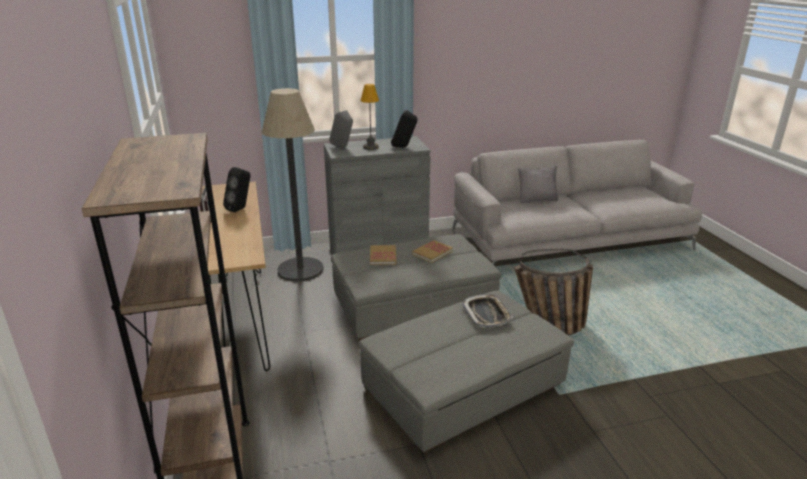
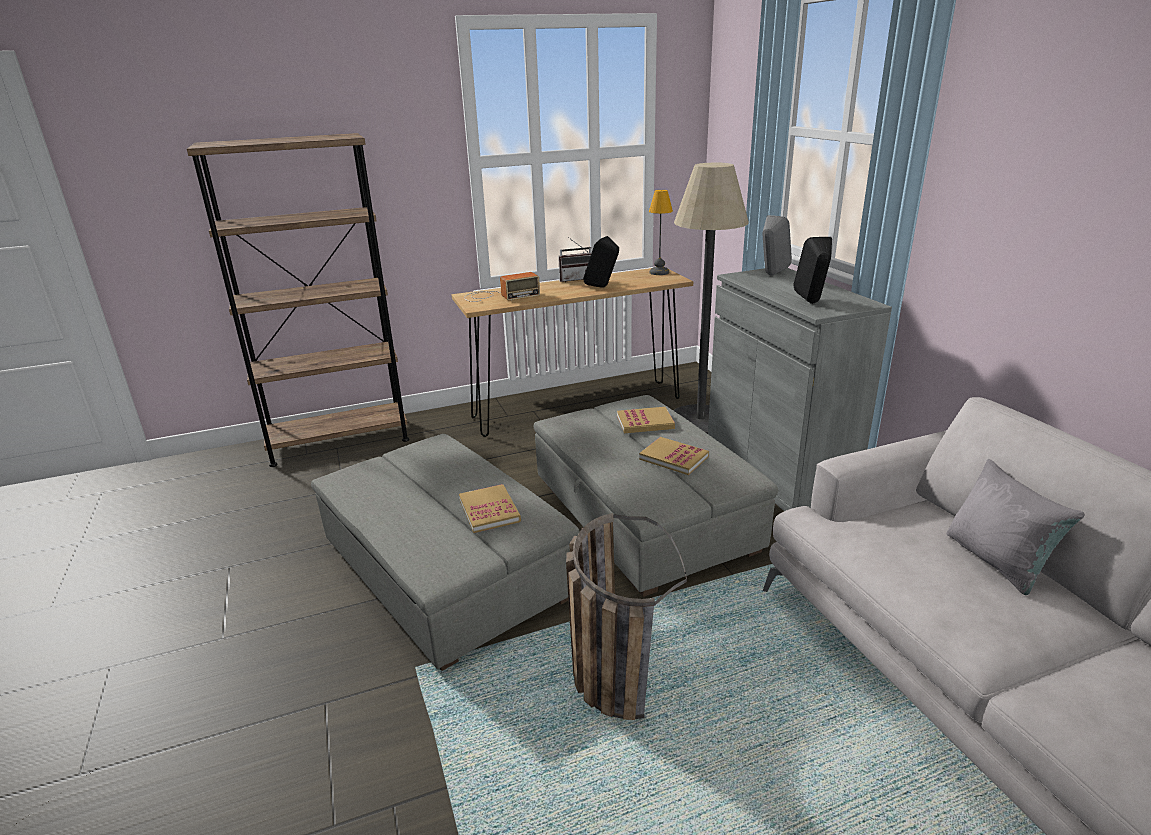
camera: 85 degrees right, 0 degrees up
table lamp [360,84,379,150] -> table lamp moved to [649,190,673,275]
tray [462,294,513,328] -> book [459,484,521,533]
none -> radio [464,272,540,302]

